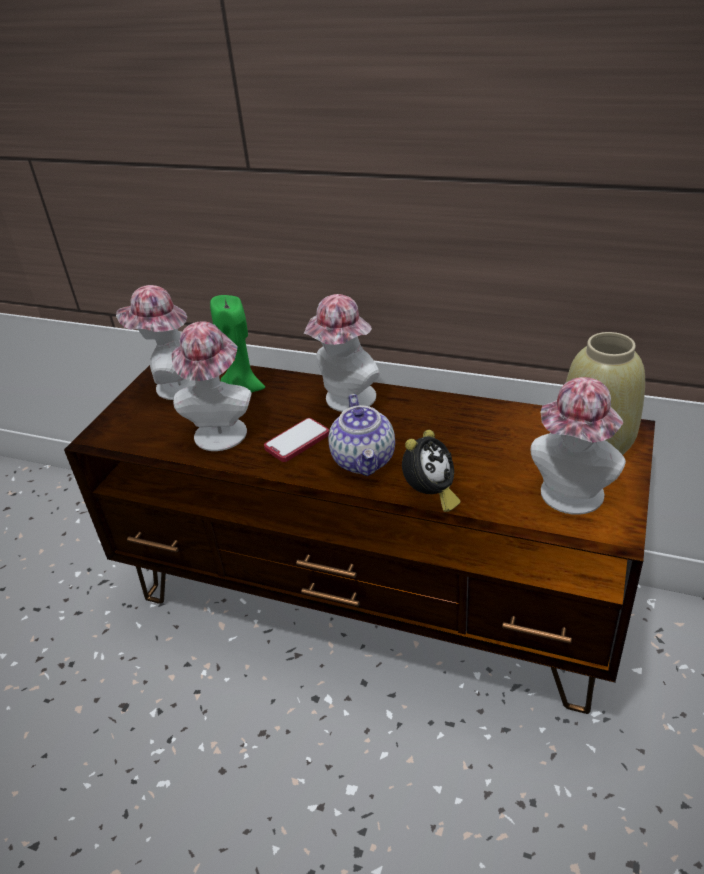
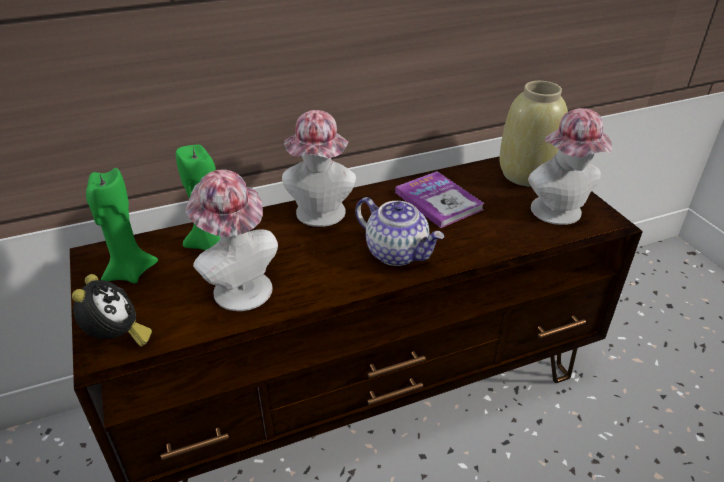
camera: 45 degrees left, 0 degrees up
hat [116,285,196,400] -> green candle [86,168,158,284]
phone [264,418,329,462] -> none
alarm clock [402,430,461,512] -> alarm clock moved to [72,274,152,346]
none -> book [395,171,485,228]

